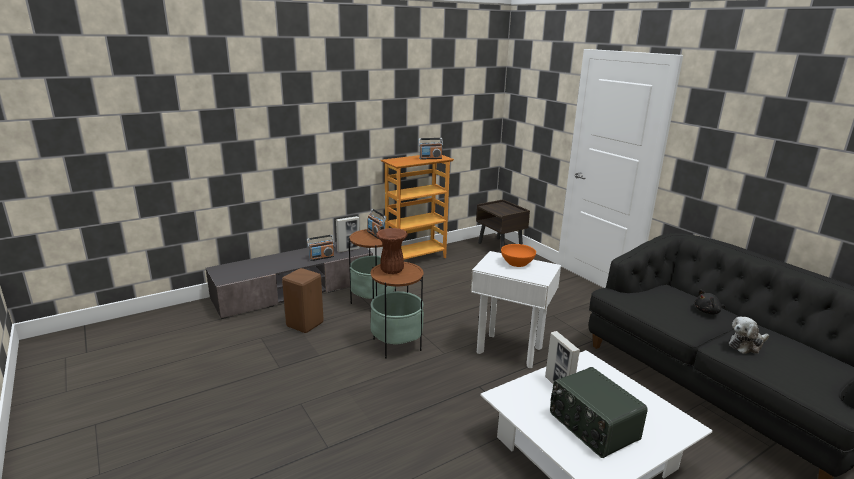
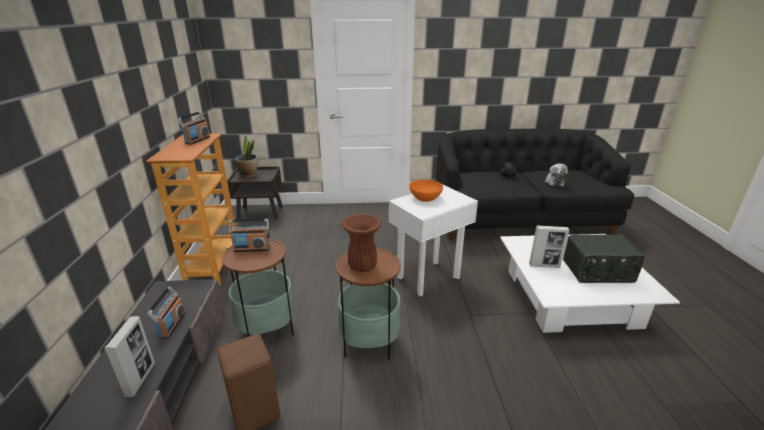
camera: 60 degrees left, 5 degrees up
picture frame [336,216,360,253] -> picture frame moved to [105,316,155,397]
none -> potted plant [235,134,257,178]

